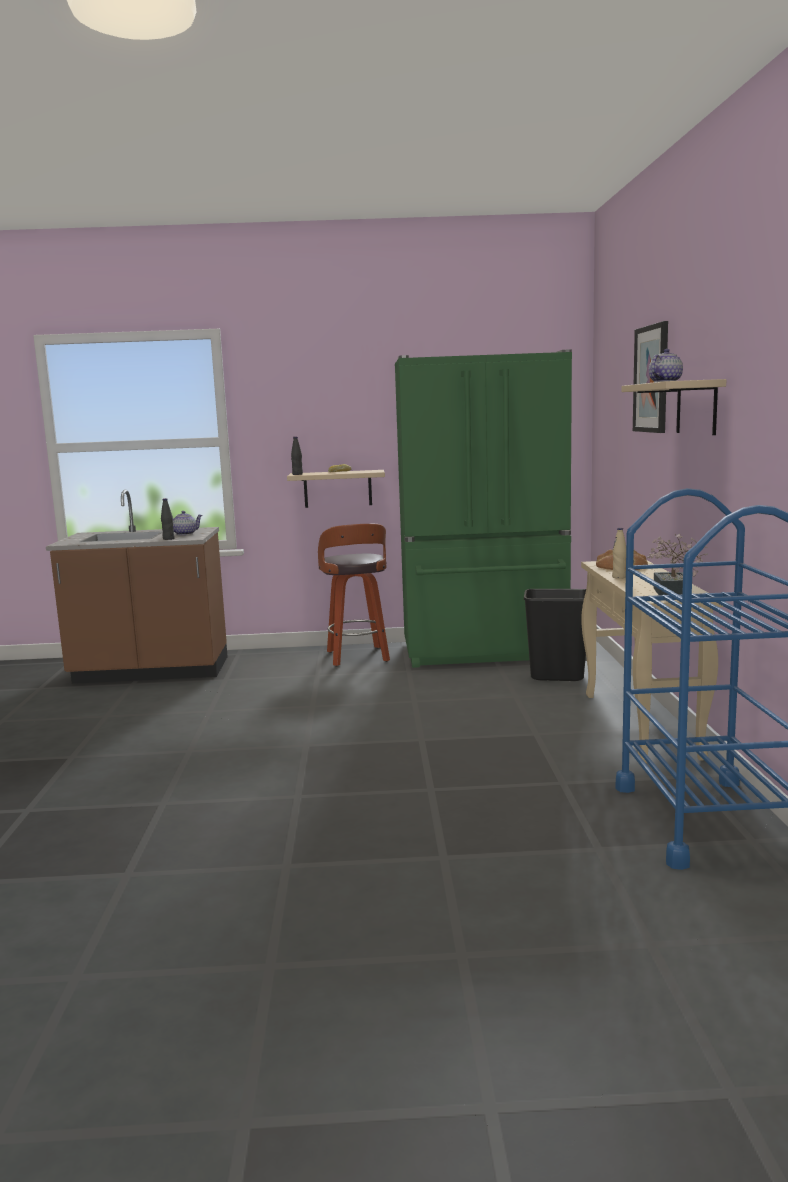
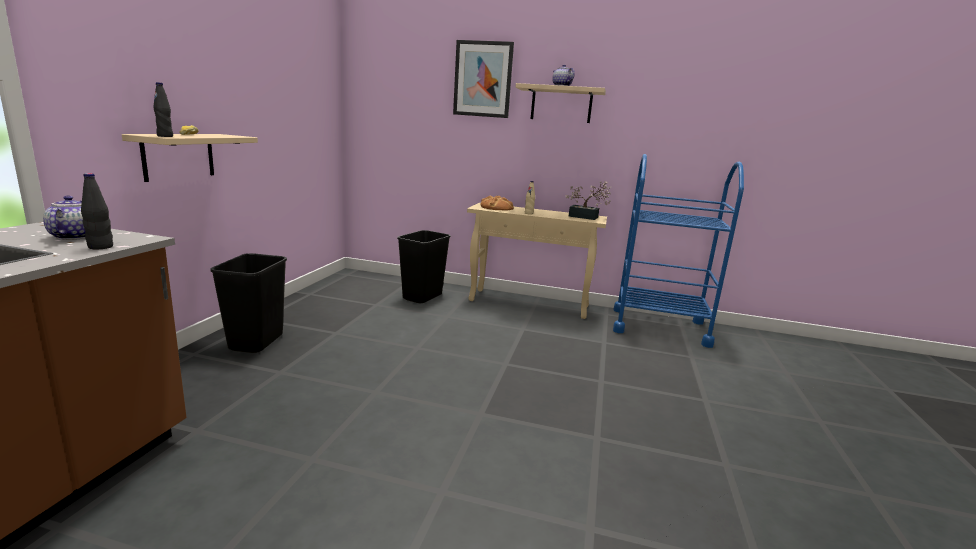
camera: 75 degrees left, 5 degrees up
stool [318,524,390,666] -> black trash can [211,253,287,353]
green fridge [395,349,572,668] -> none

